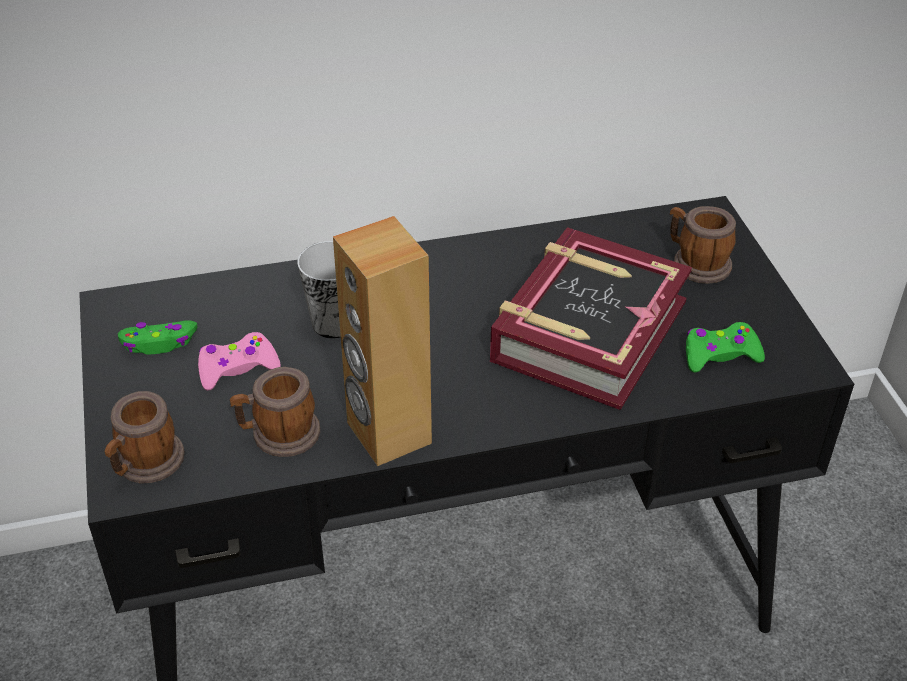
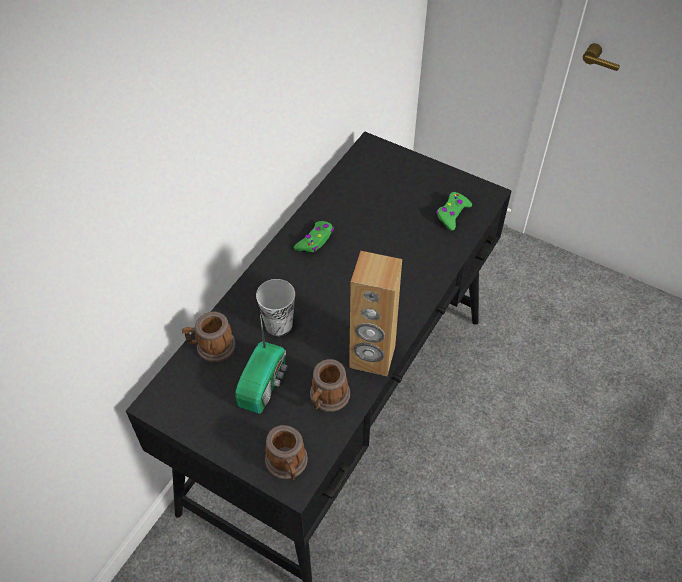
camera: 45 degrees left, 10 degrees up
green game controller [118,320,197,354] -> green game controller moved to [294,221,334,252]
pink game controller [198,332,280,391] -> radio [235,314,288,414]
book [490,227,692,410] -> none
mug [670,206,736,284] -> mug moved to [182,312,236,362]

